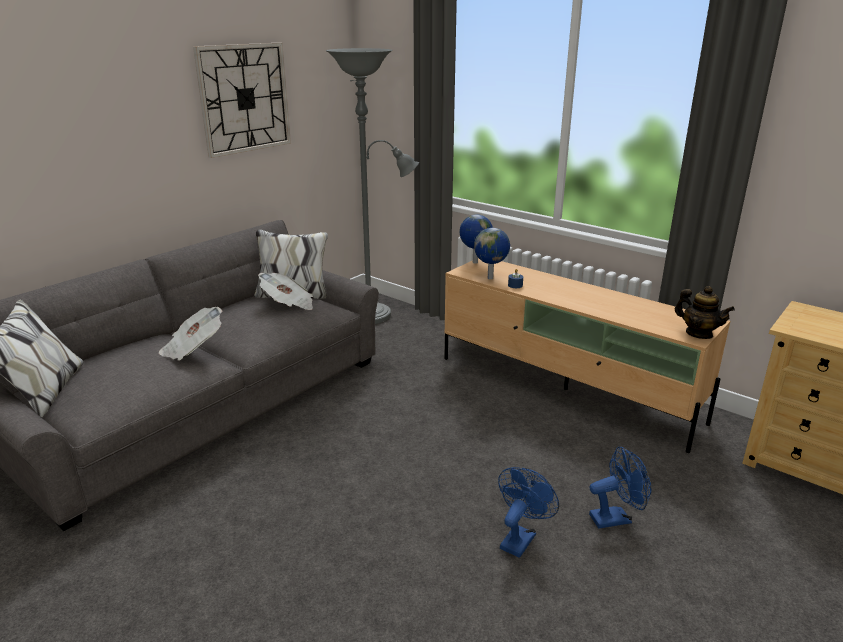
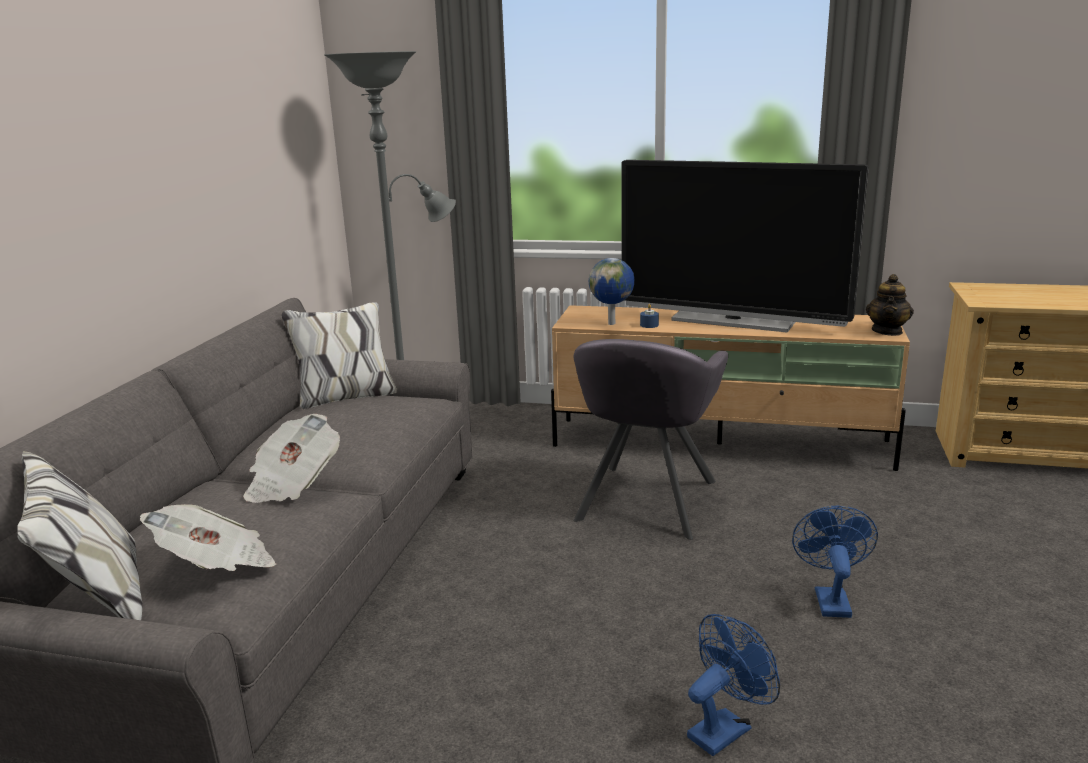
camera: 25 degrees left, 5 degrees down
wall clock [193,43,291,158] -> none
newspaper [258,273,313,310] -> newspaper moved to [140,504,276,571]
globe [459,215,493,264] -> none
blue fan [589,447,652,529] -> blue fan moved to [687,614,780,756]
teapot [675,286,735,339] -> teapot turned 90 degrees clockwise [866,274,914,336]
none -> grey armchair [573,339,728,540]
none -> television [621,160,869,333]

